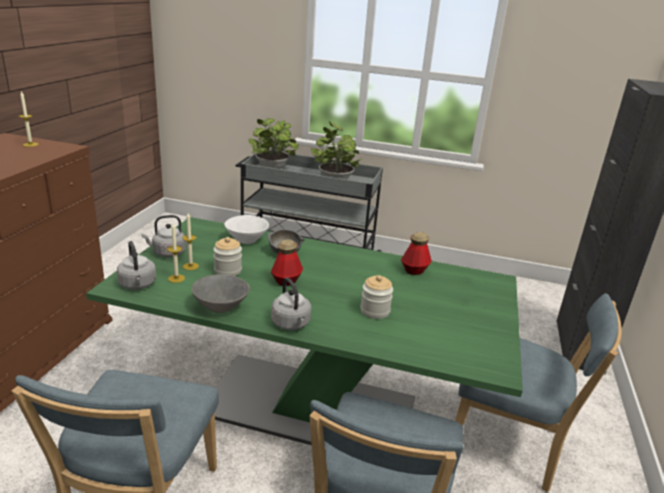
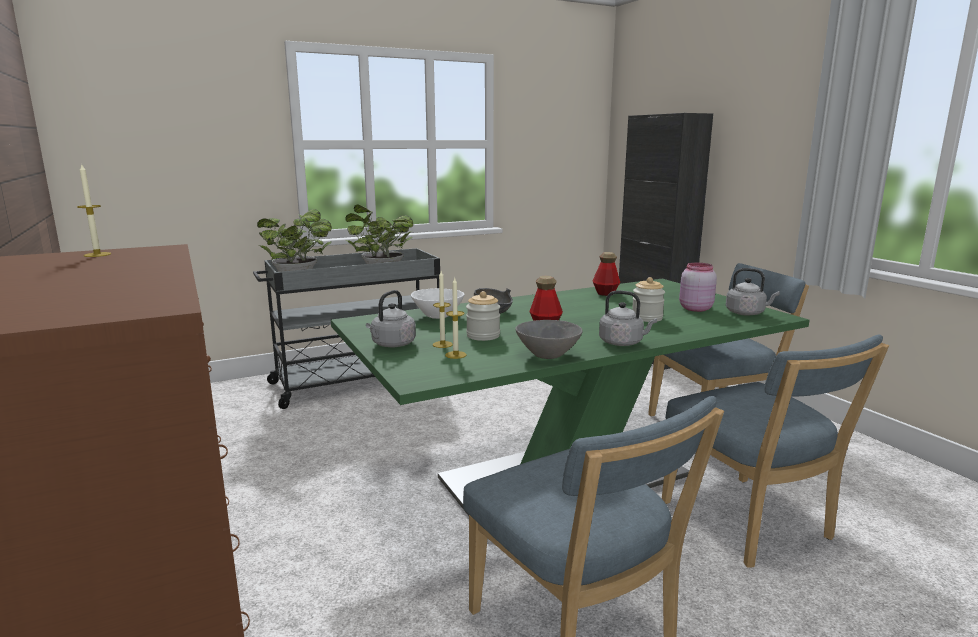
camera: 40 degrees left, 10 degrees down
grey kettle [117,241,156,290] -> grey kettle moved to [726,268,780,316]
none -> pink jar [679,263,717,312]

